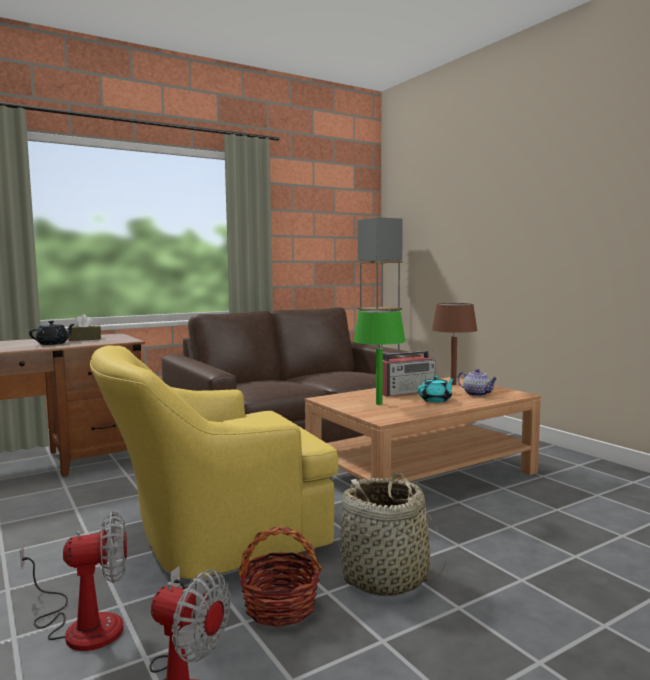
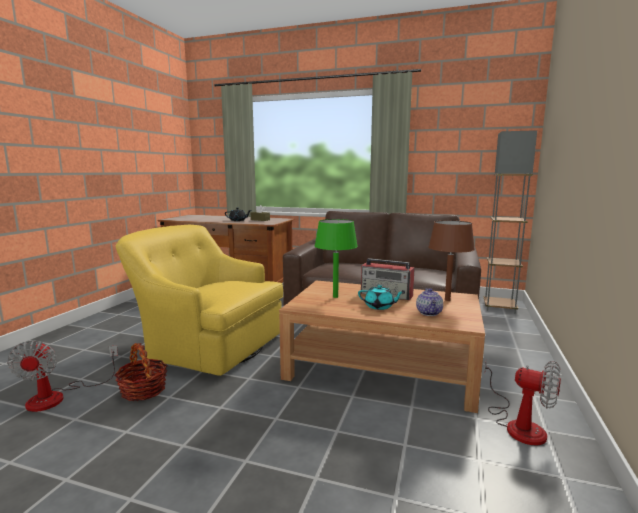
camera: 50 degrees right, 5 degrees up
fan [20,512,127,651] -> fan moved to [484,360,561,446]
basket [338,473,446,596] -> none

